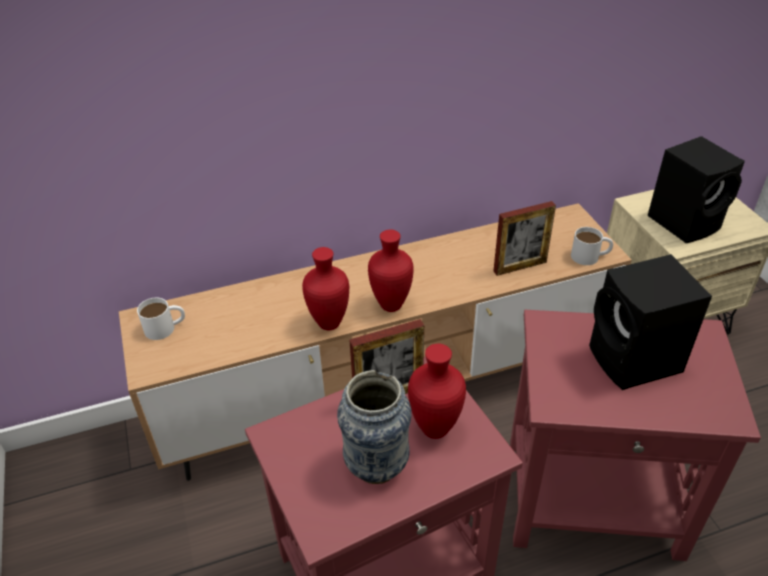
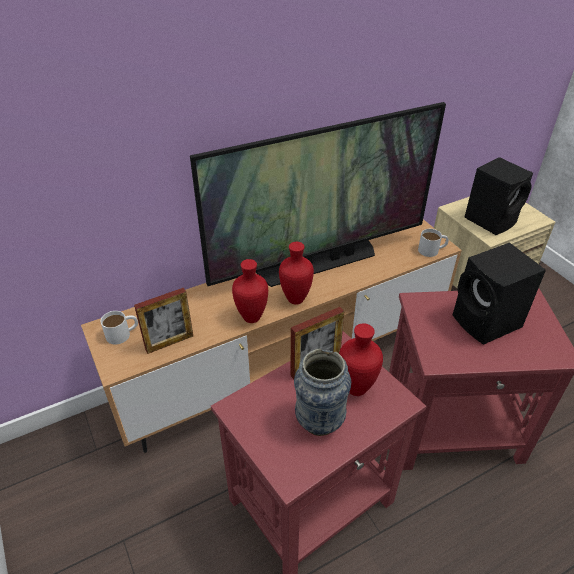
camera: 10 degrees left, 0 degrees up
picture frame [493,201,556,276] -> picture frame moved to [134,288,193,354]
none -> television [190,102,446,287]

